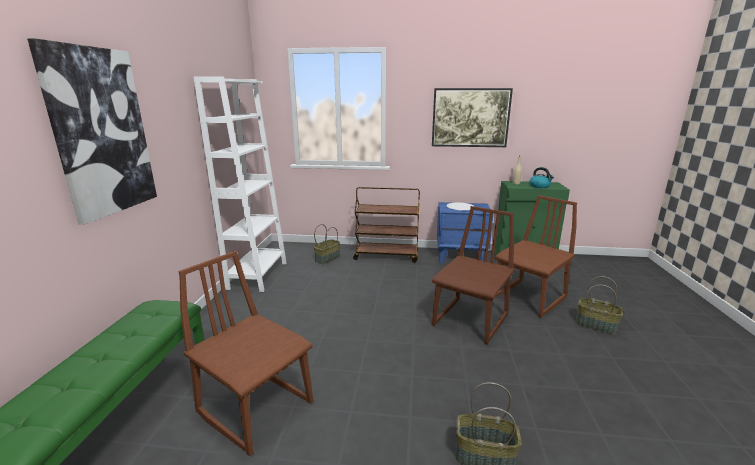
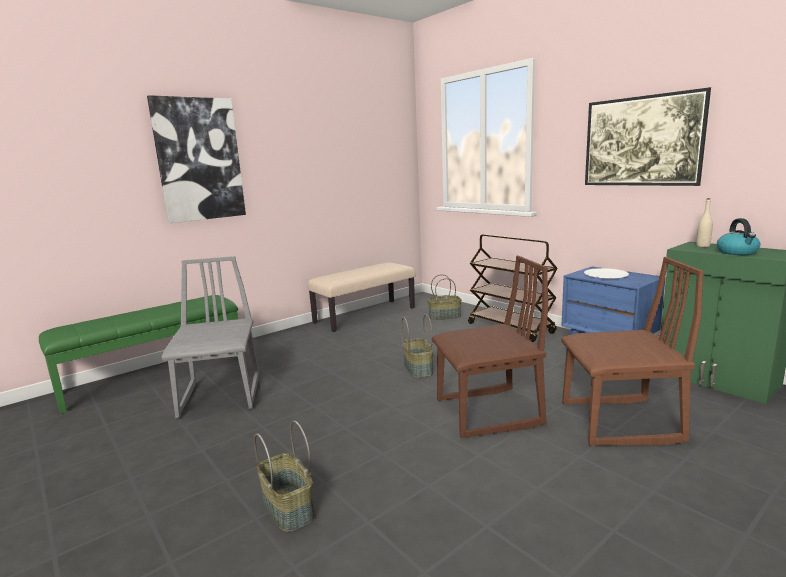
camera: 45 degrees right, 5 degrees down
brown chair [179,251,313,456] -> grey chair [162,256,259,418]
white bookcase [194,76,287,292] -> beige bench [307,262,415,332]
basket [576,276,623,334] -> basket moved to [401,314,433,378]

